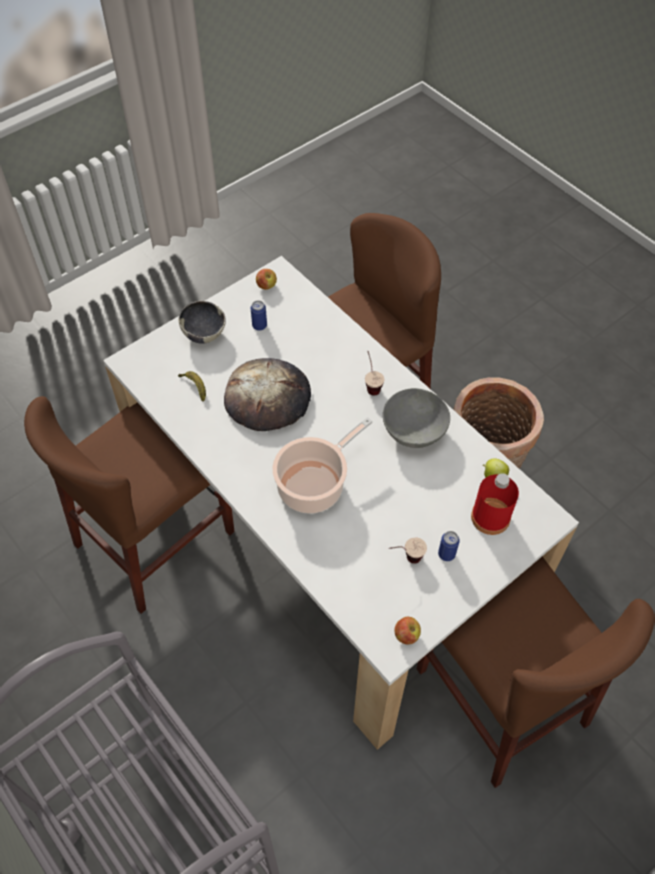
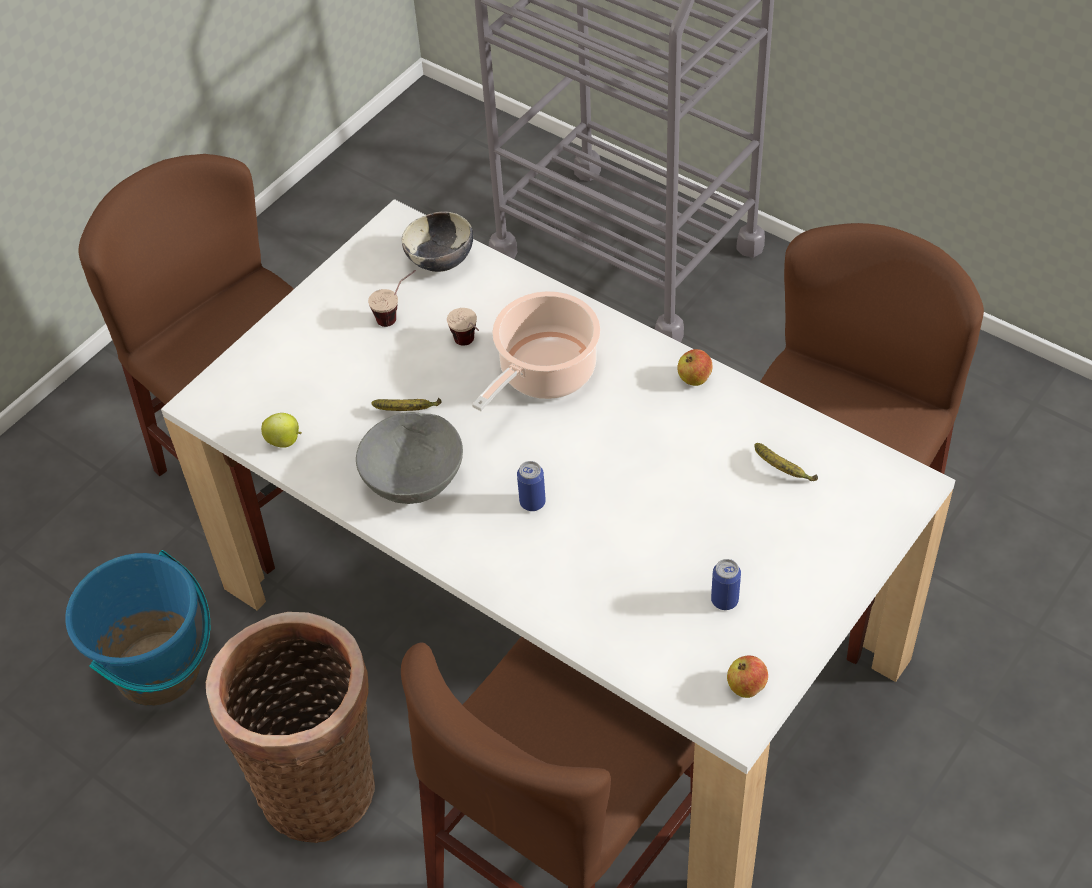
camera: 170 degrees right, 5 degrees down
bowl [178,301,226,344] -> bowl moved to [401,211,473,272]
bread [224,358,311,431] -> none
cup [365,351,385,396] -> cup moved to [447,308,479,346]
apple [394,617,421,644] -> apple moved to [677,349,713,386]
can [438,531,460,561] -> can moved to [517,461,546,511]
red bottle [471,473,519,535] -> none
none -> blue bucket [65,550,210,706]
none -> banana [371,398,442,411]

